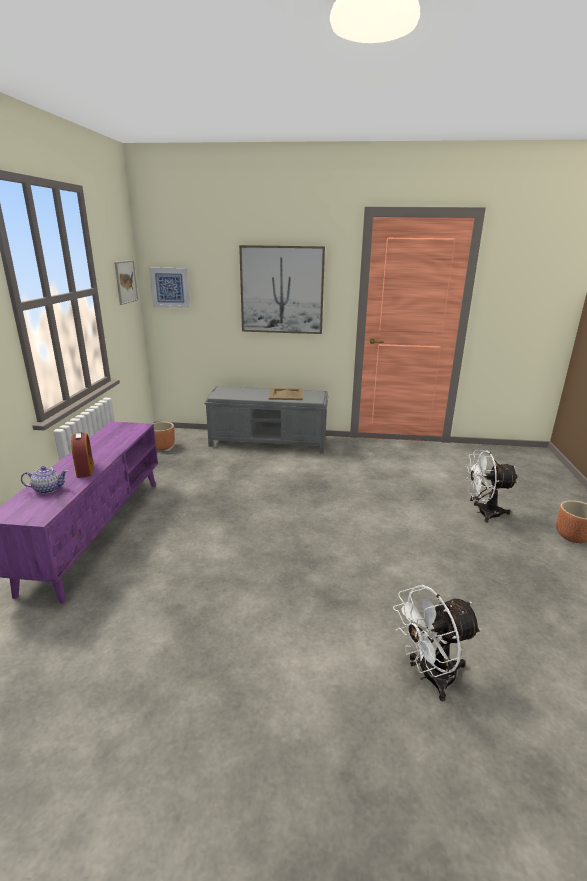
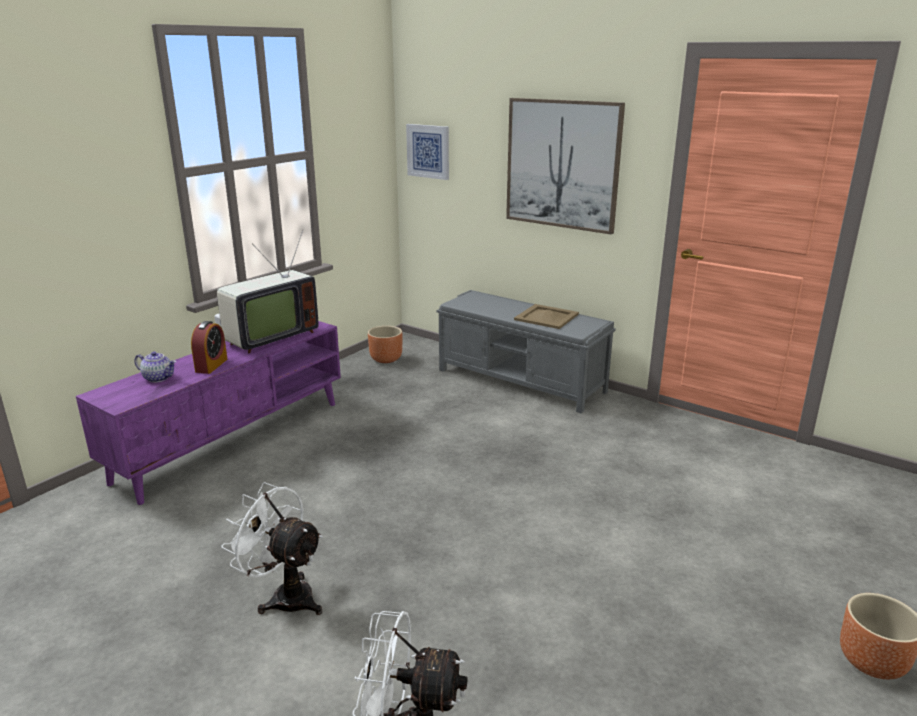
camera: 30 degrees right, 0 degrees up
picture [114,260,138,305] -> none
white fan [465,450,518,523] -> white fan moved to [222,482,323,615]
none -> television [217,230,319,354]

